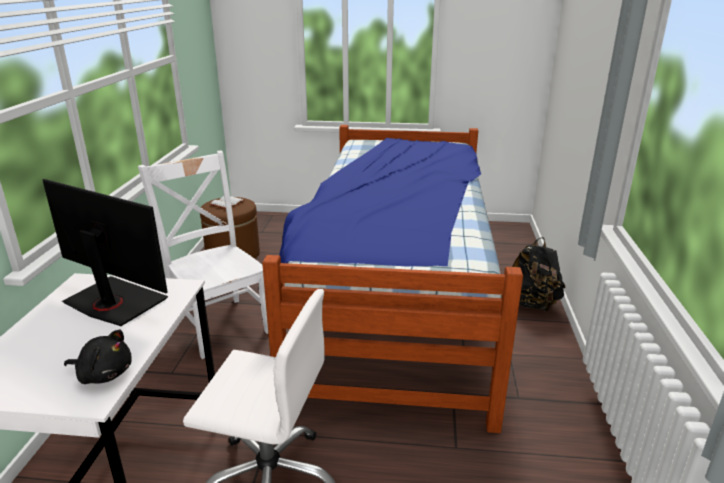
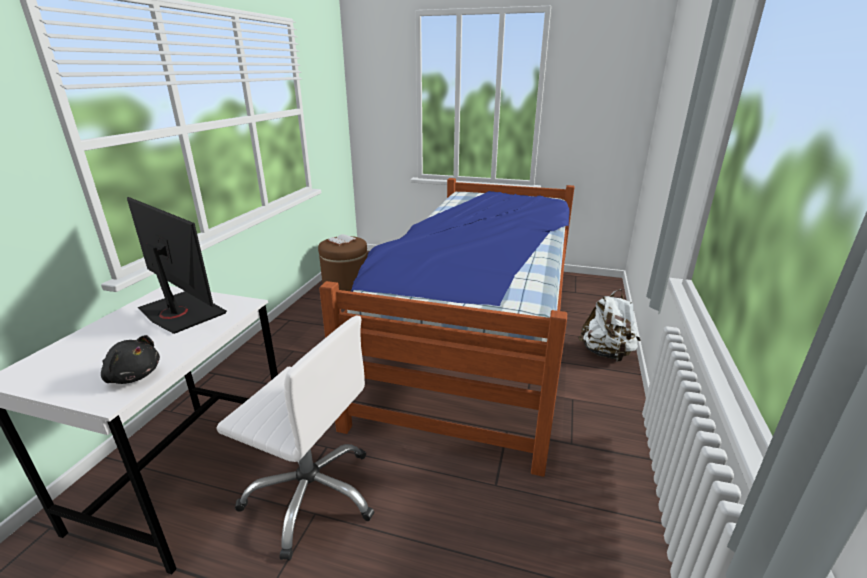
camera: 10 degrees right, 0 degrees up
white chair [138,150,268,359] -> none
black backpack [512,237,566,311] -> white backpack [578,289,640,362]

